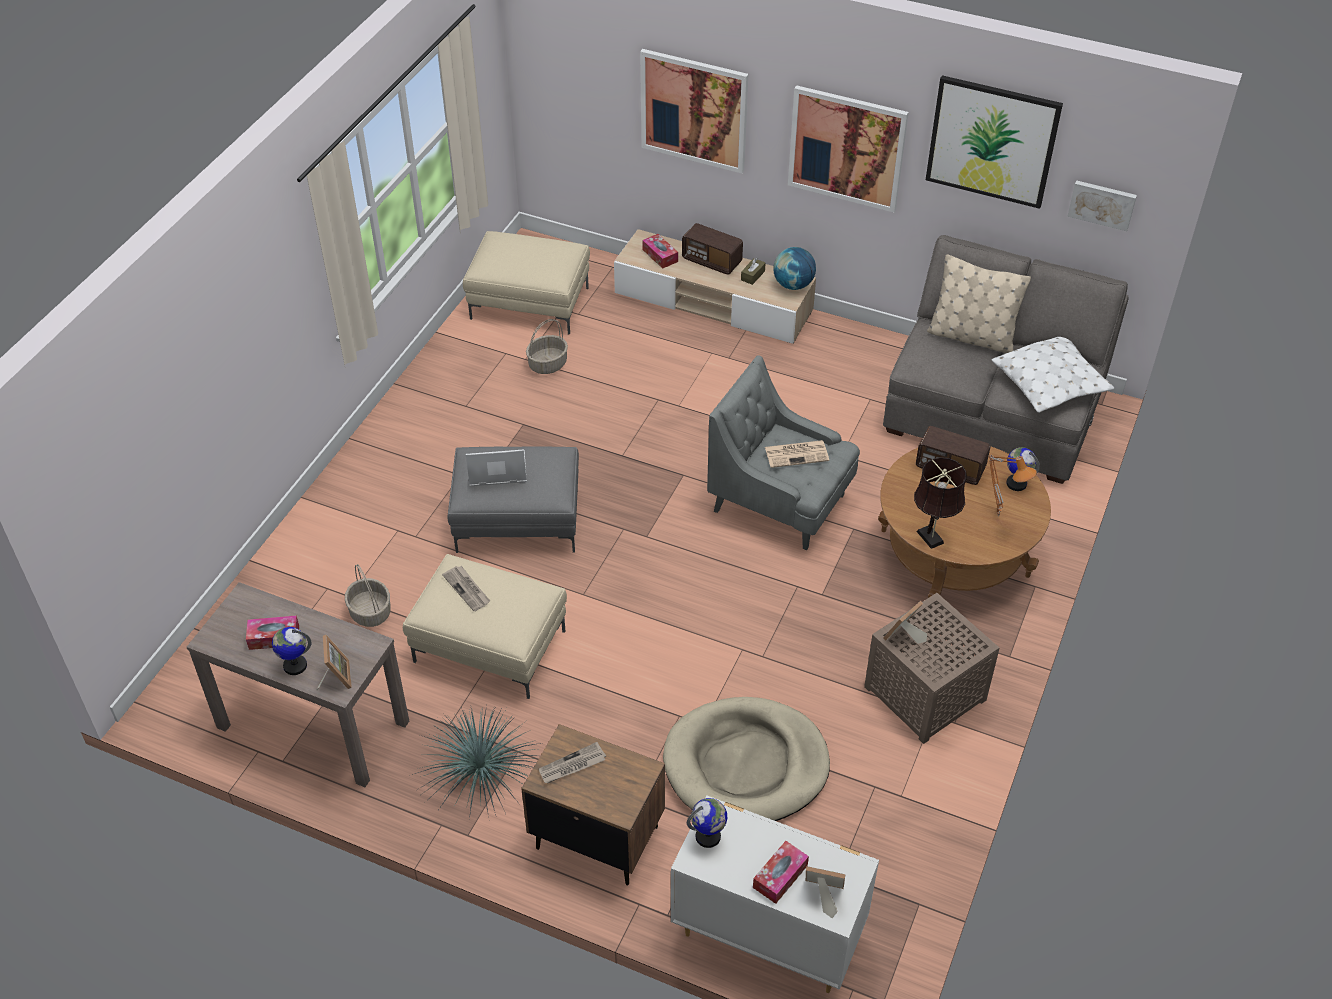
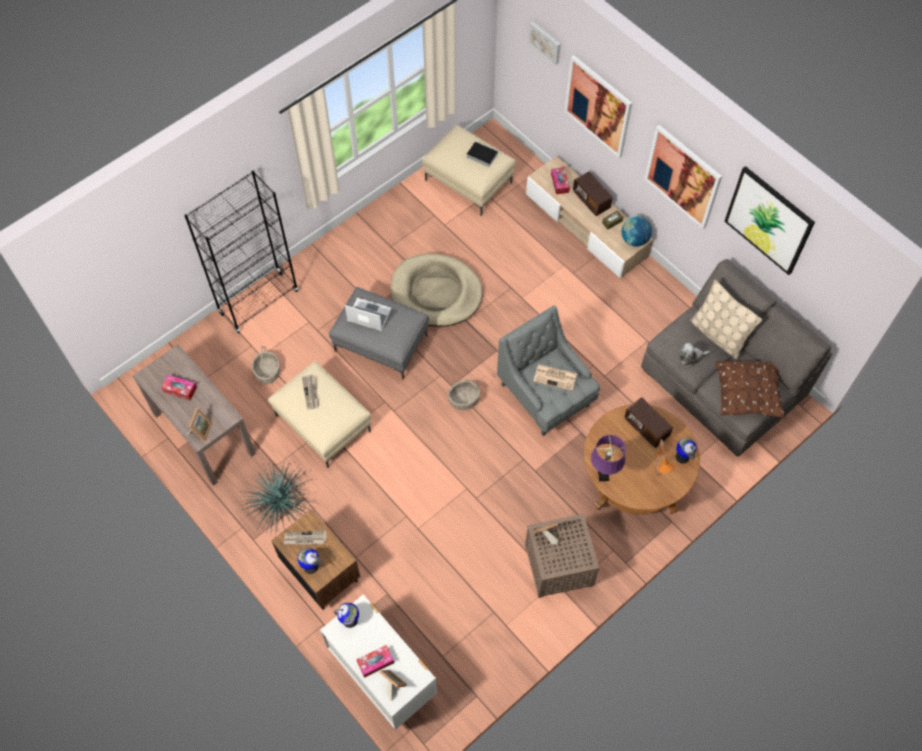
camera: 25 degrees right, 15 degrees up
globe [272,627,312,675] -> globe moved to [298,548,322,574]
basket [526,319,568,374] -> basket moved to [448,379,480,410]
beige dog bed [663,697,830,821] -> beige dog bed moved to [391,253,483,327]
brown table lamp [914,457,967,549] -> purple table lamp [591,435,626,481]
white pillow [992,337,1114,413] -> brown pillow [715,361,785,418]
picture [1067,180,1137,231] -> picture moved to [529,21,561,65]
none -> black bookcase [184,171,298,333]
none -> book [467,141,498,167]
none -> plush toy [680,343,711,366]

